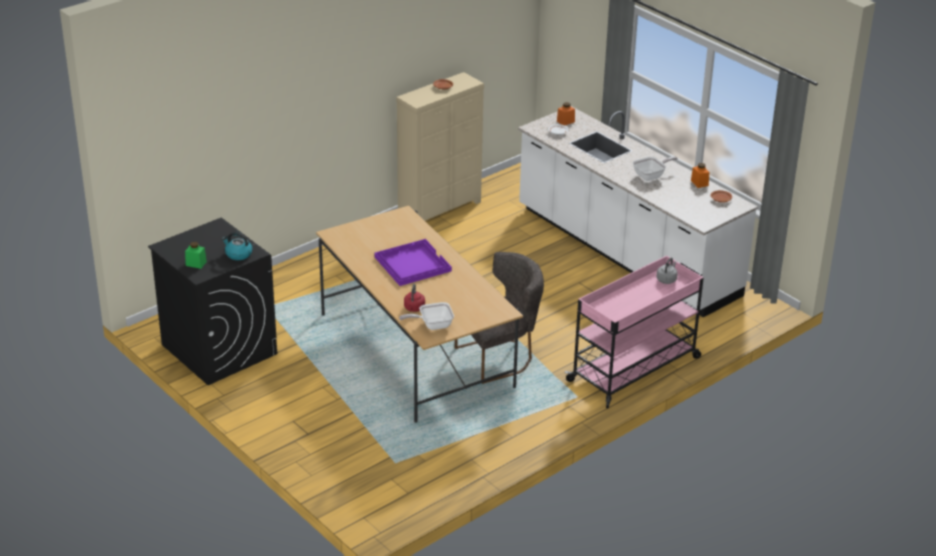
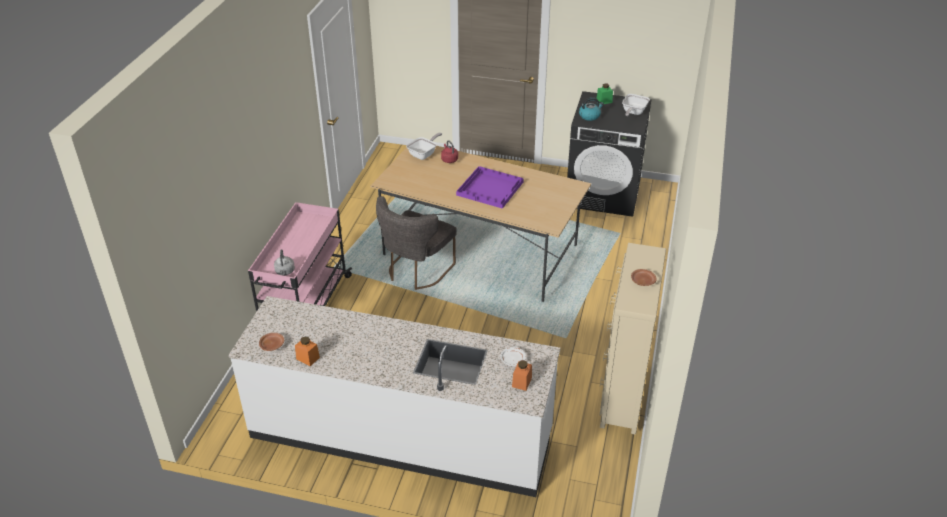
camera: 145 degrees right, 5 degrees up
frying pan [633,156,678,181] -> frying pan moved to [622,94,650,116]

